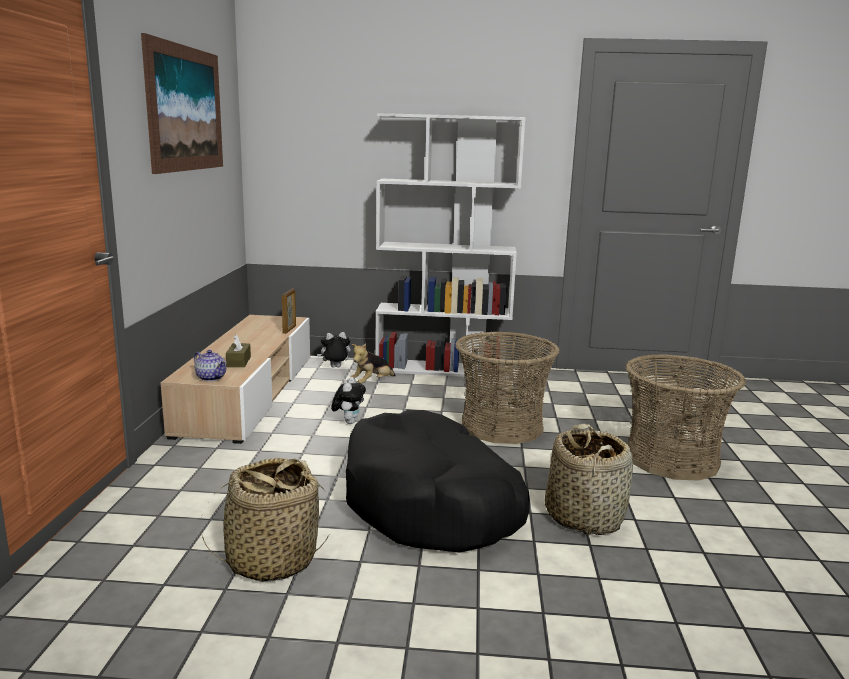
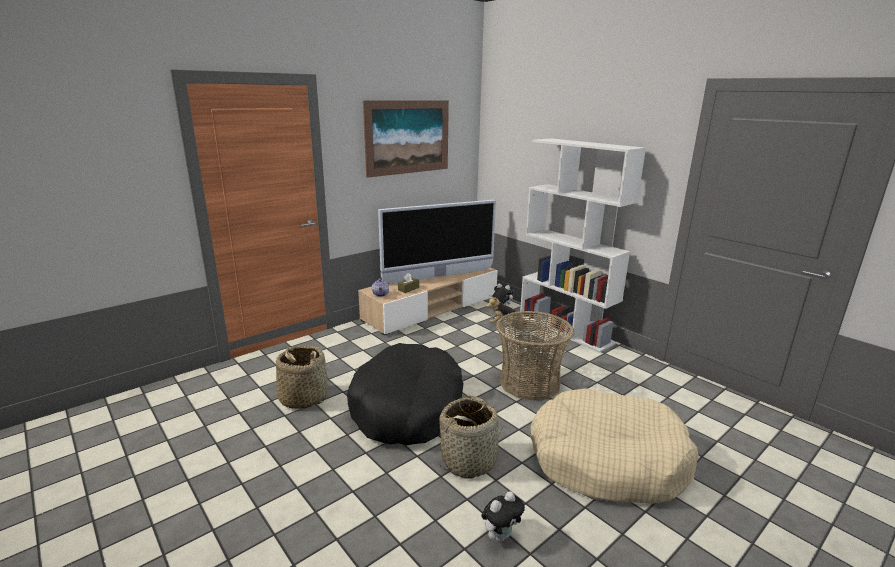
camera: 45 degrees right, 5 degrees up
picture frame [282,289,296,334] -> none
plush toy [331,377,366,424] -> plush toy moved to [481,491,525,542]
basket [625,354,746,481] -> beige dog bed [530,388,699,504]
none -> television [378,200,496,284]

